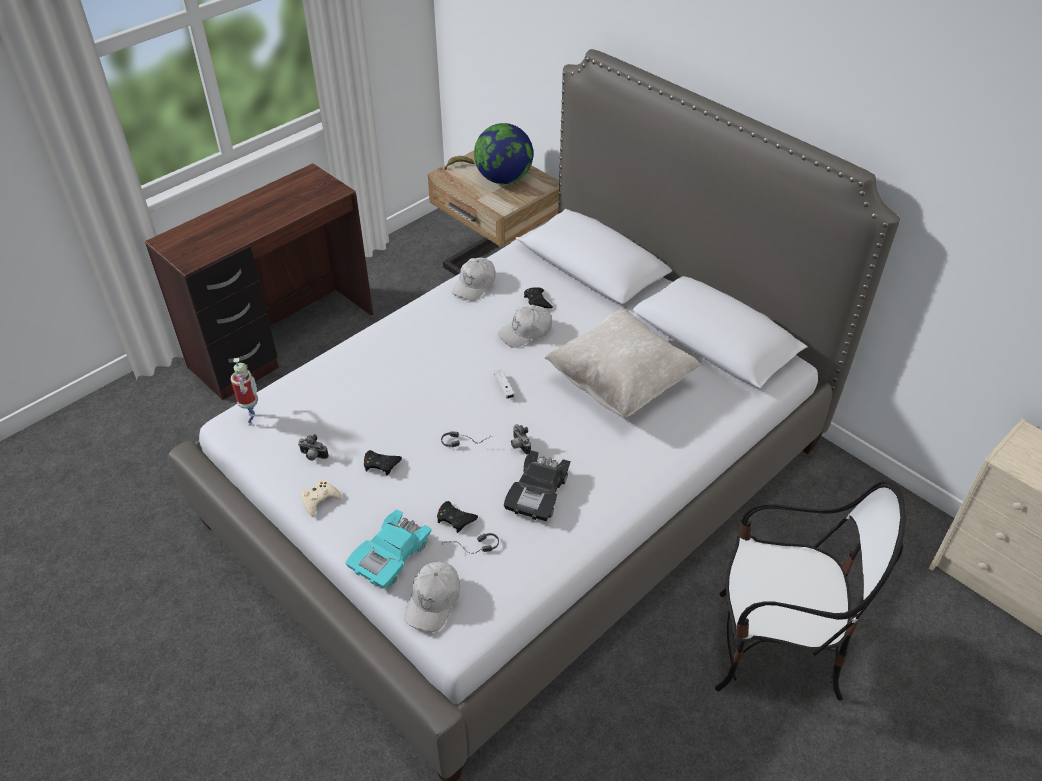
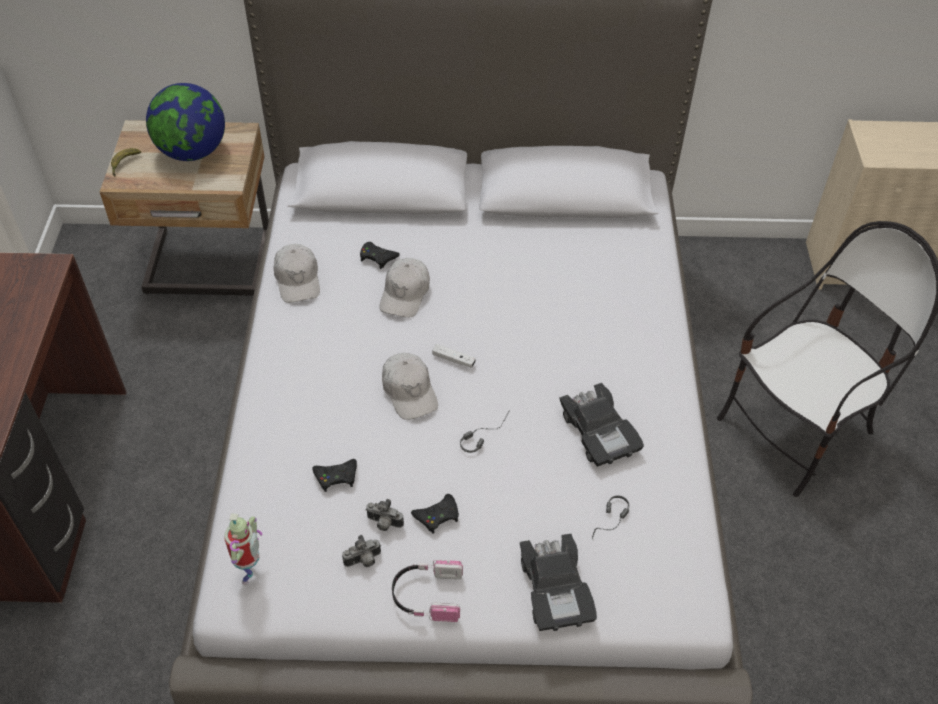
camera: 45 degrees left, 5 degrees up
toy robot [231,358,258,426] -> toy robot turned 60 degrees clockwise [224,513,262,585]
beige game controller [301,480,342,517] -> headphones [392,560,463,622]
turquoise toy car [345,509,432,589] -> black toy car [520,534,597,631]
white cap [404,562,460,632] -> white cap moved to [382,353,438,420]
black game controller [437,501,478,533] -> black game controller moved to [312,459,357,492]
camera [511,424,531,454] -> camera moved to [365,499,404,531]
beige pillow [545,308,700,418] -> none

